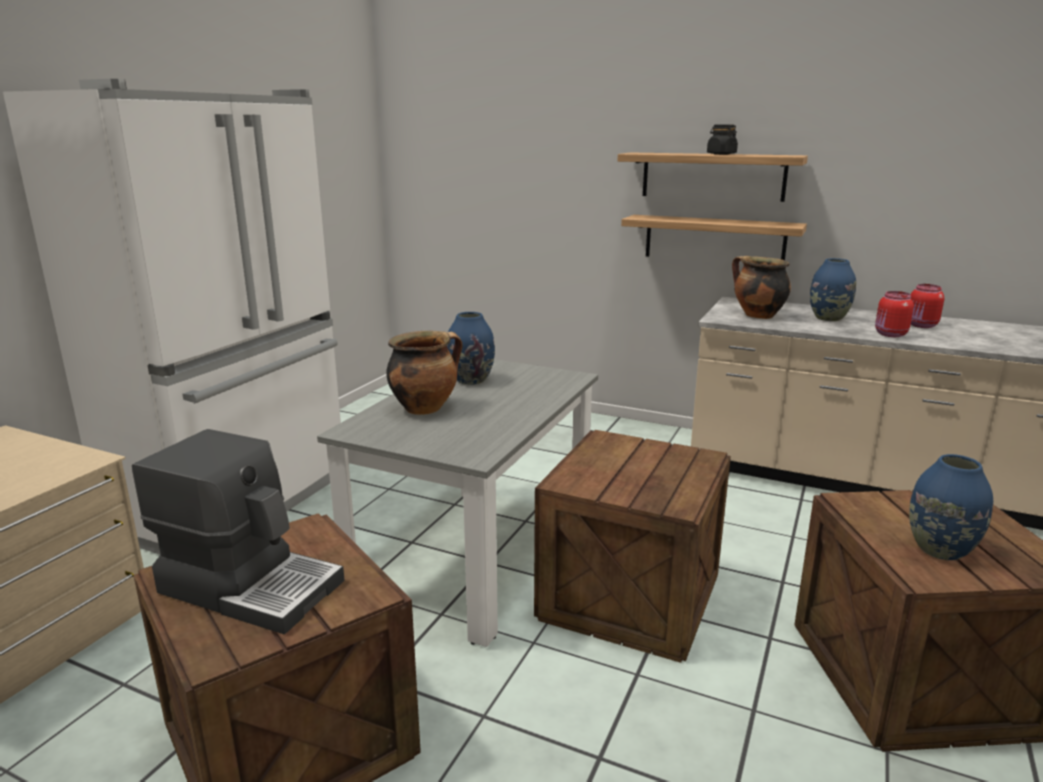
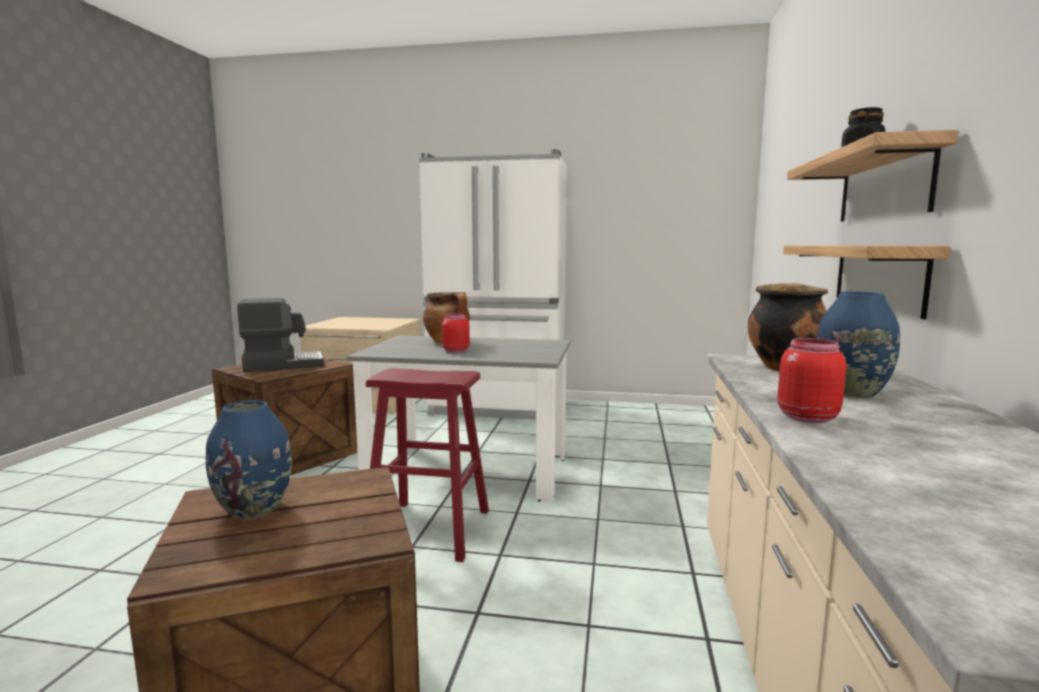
camera: 75 degrees right, 10 degrees down
coffee machine [132,429,344,634] -> coffee machine turned 120 degrees counterclockwise [237,298,324,372]
blue vase [447,312,495,385] -> none
crate [534,430,731,663] -> red stool [366,368,489,562]
red jar [911,284,944,328] -> red jar moved to [442,313,470,353]

